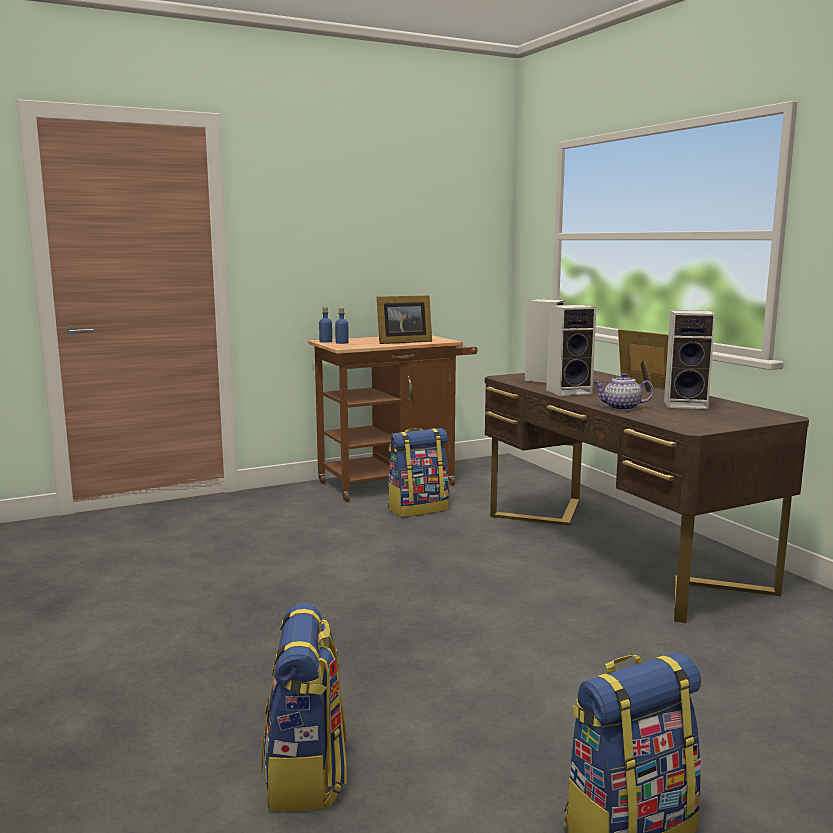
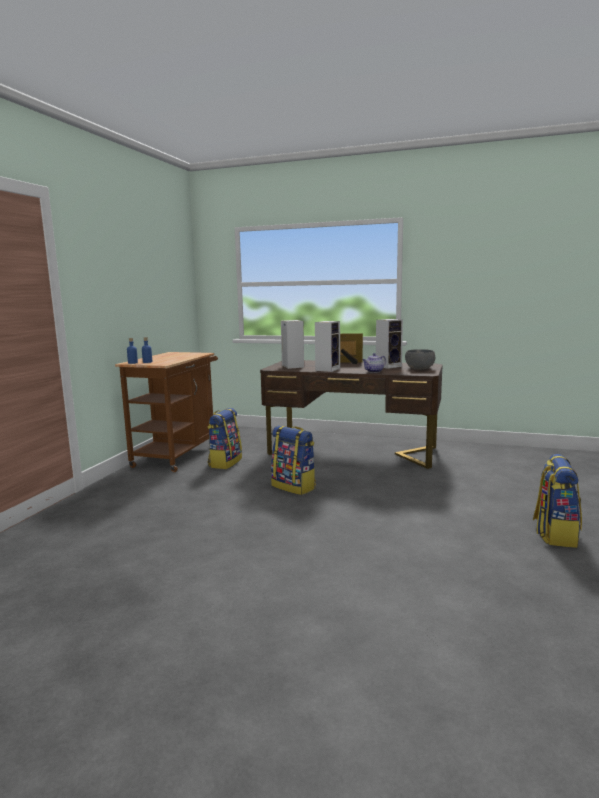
camera: 45 degrees left, 0 degrees up
backpack [261,603,347,811] -> backpack moved to [271,426,316,495]
picture frame [377,295,432,344] -> none
none -> grey bowl [405,349,435,370]

